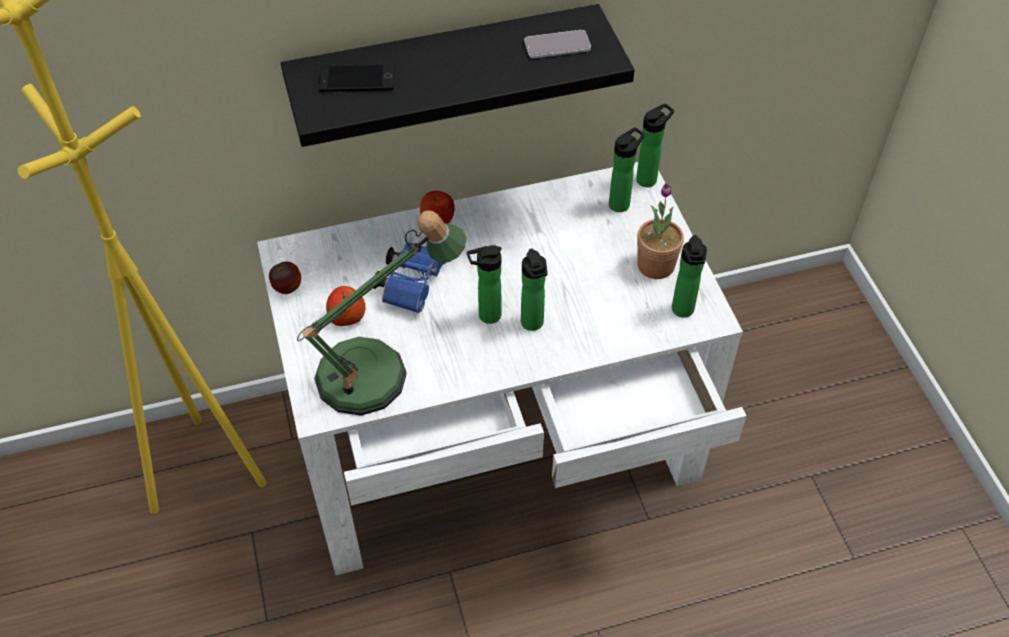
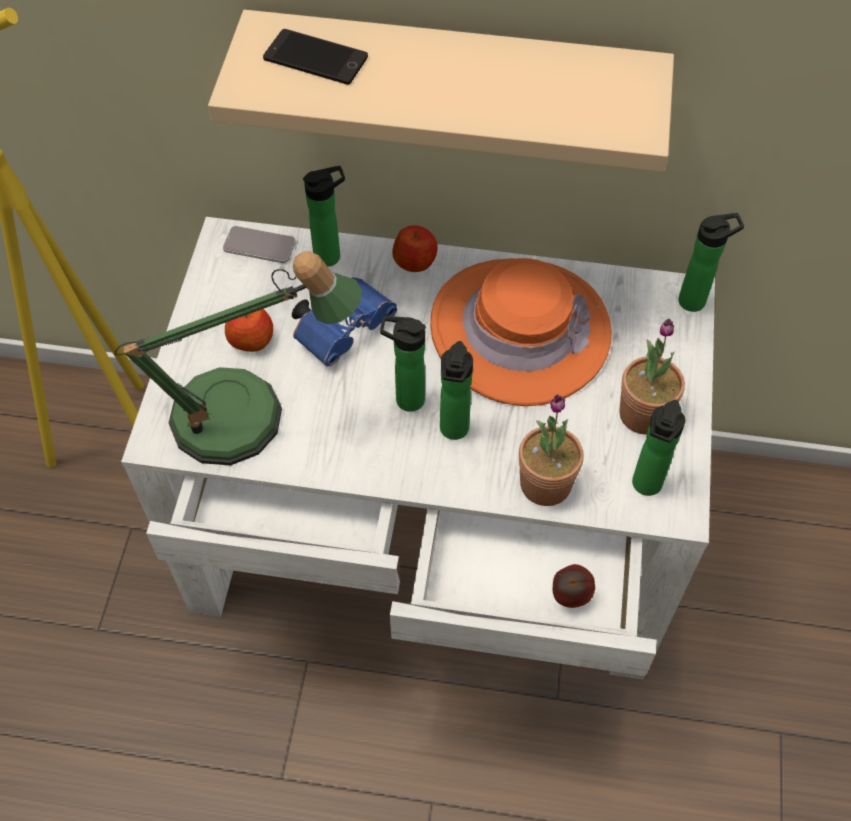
camera: 25 degrees right, 5 degrees up
apple [269,261,301,294] -> apple moved to [553,564,595,608]
black shelf [281,4,635,147] -> beige shelf [208,10,674,172]
phone [524,30,591,59] -> phone moved to [223,226,296,263]
bottle [609,127,645,212] -> bottle moved to [303,166,345,267]
none -> orange hat [430,258,612,406]
none -> potted plant [519,394,584,506]

